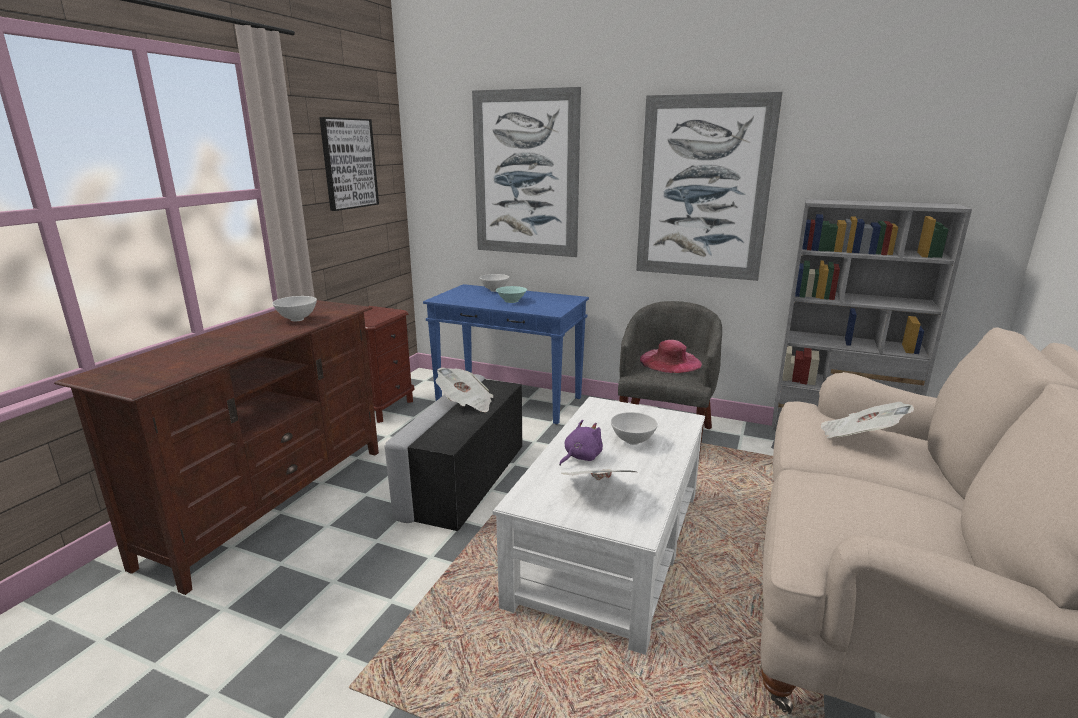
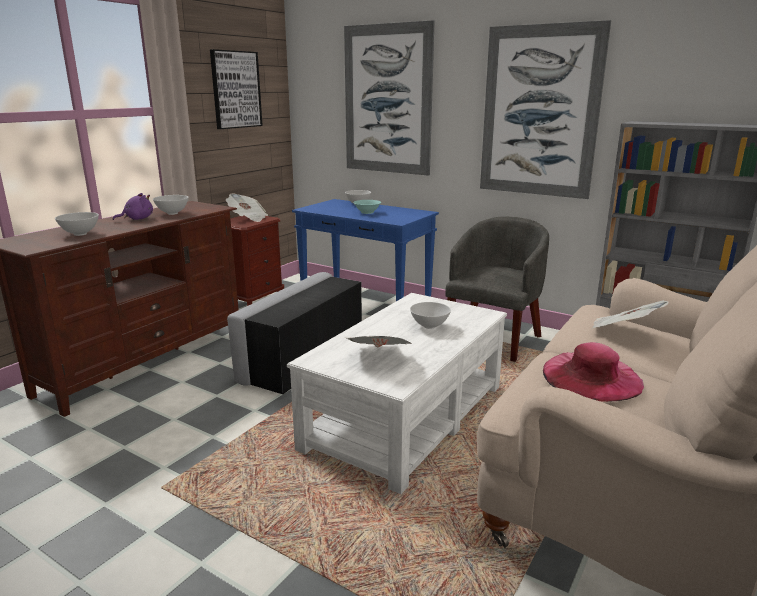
camera: 10 degrees right, 0 degrees up
newspaper [435,367,494,412] -> newspaper moved to [226,194,268,222]
purple plush toy [559,420,603,466] -> purple plush toy moved to [113,193,153,220]
pink hat [640,340,702,373] -> pink hat moved to [543,342,644,402]
none -> white bowl [55,212,99,236]

